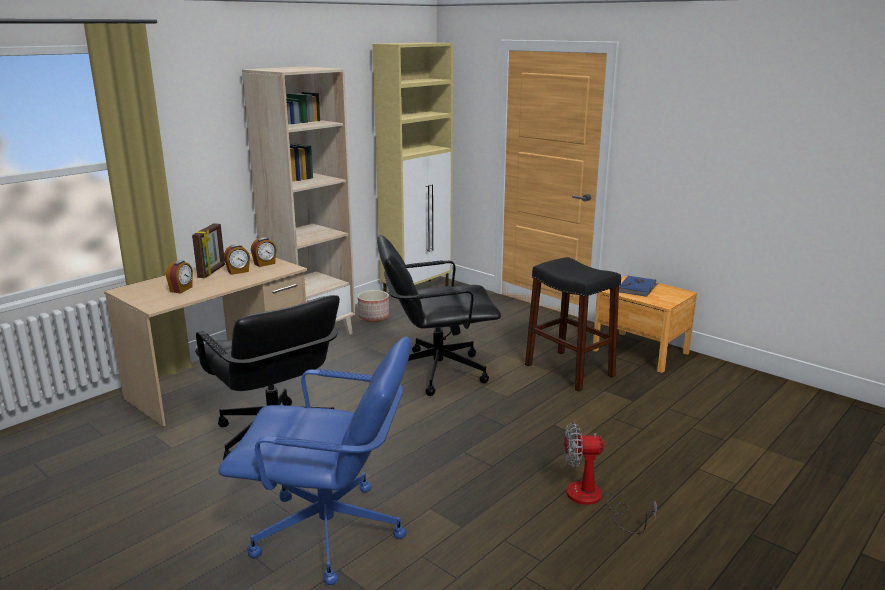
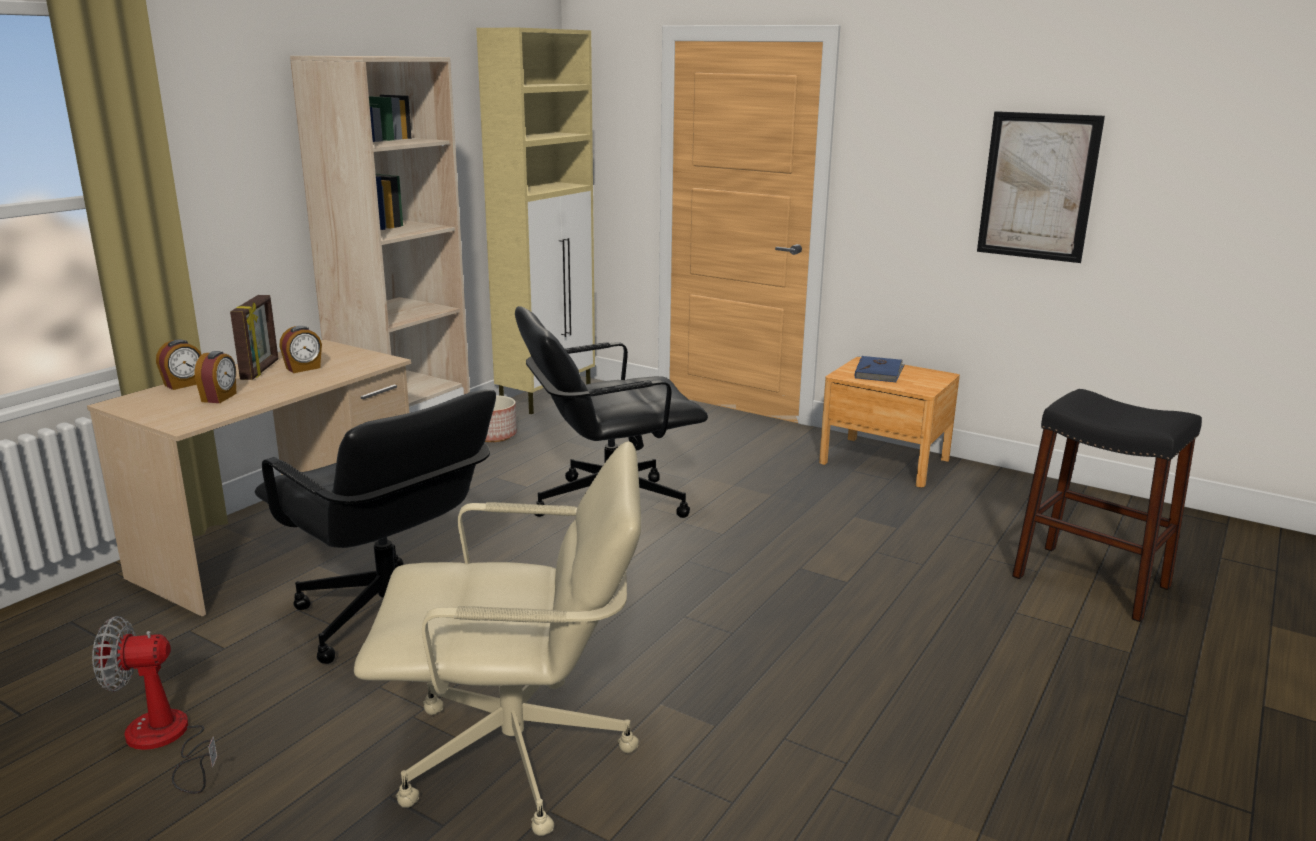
camera: 10 degrees left, 0 degrees up
blue office chair [219,337,411,585] -> beige office chair [354,441,641,836]
alarm clock [251,238,276,267] -> alarm clock moved to [156,340,201,390]
black stool [525,257,621,392] -> black stool moved to [1012,389,1202,622]
fan [564,423,657,534] -> fan moved to [92,616,217,794]
none -> picture [977,111,1105,263]

